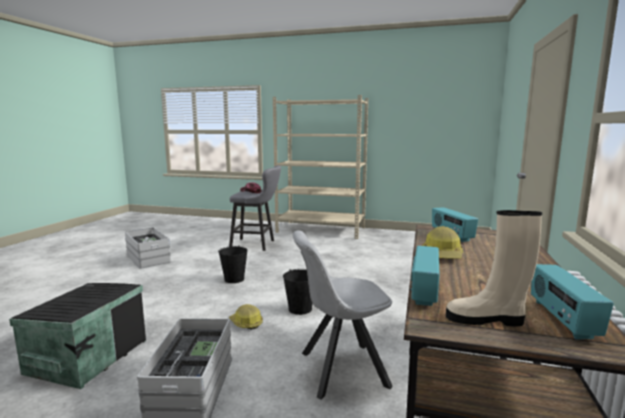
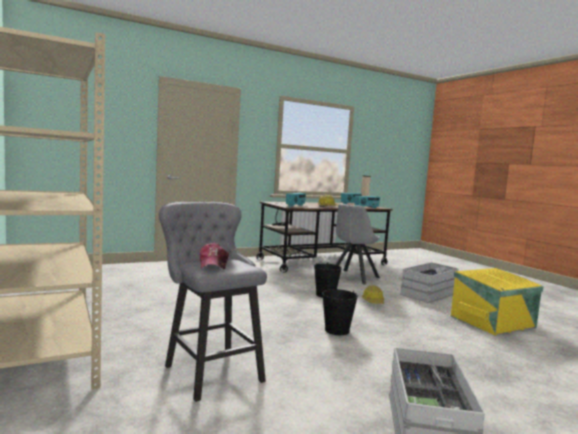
camera: 135 degrees left, 5 degrees down
black storage box [9,283,146,389] -> yellow storage box [451,268,543,336]
grey chair [293,230,393,400] -> grey chair turned 90 degrees clockwise [336,204,380,285]

